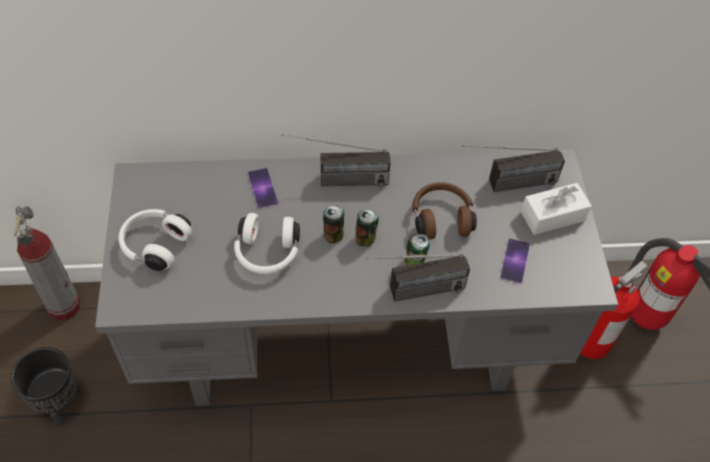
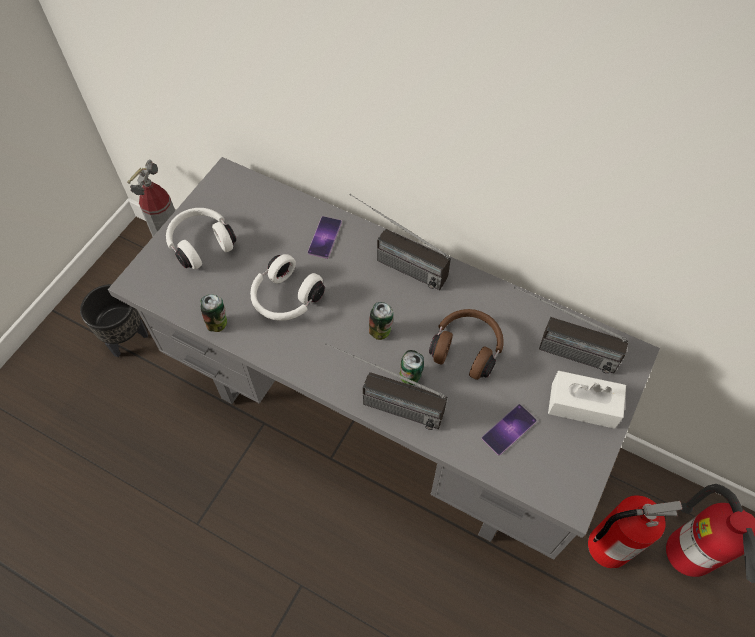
camera: 35 degrees right, 5 degrees up
can [323,205,344,244] -> can moved to [201,294,227,332]

